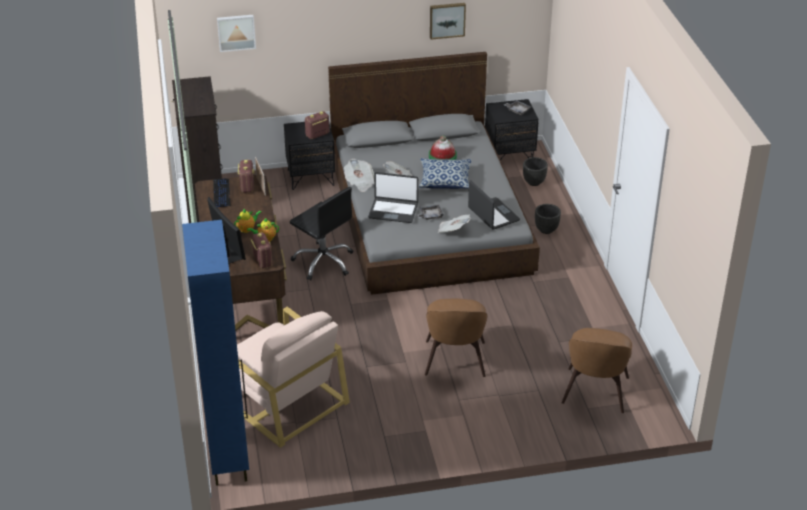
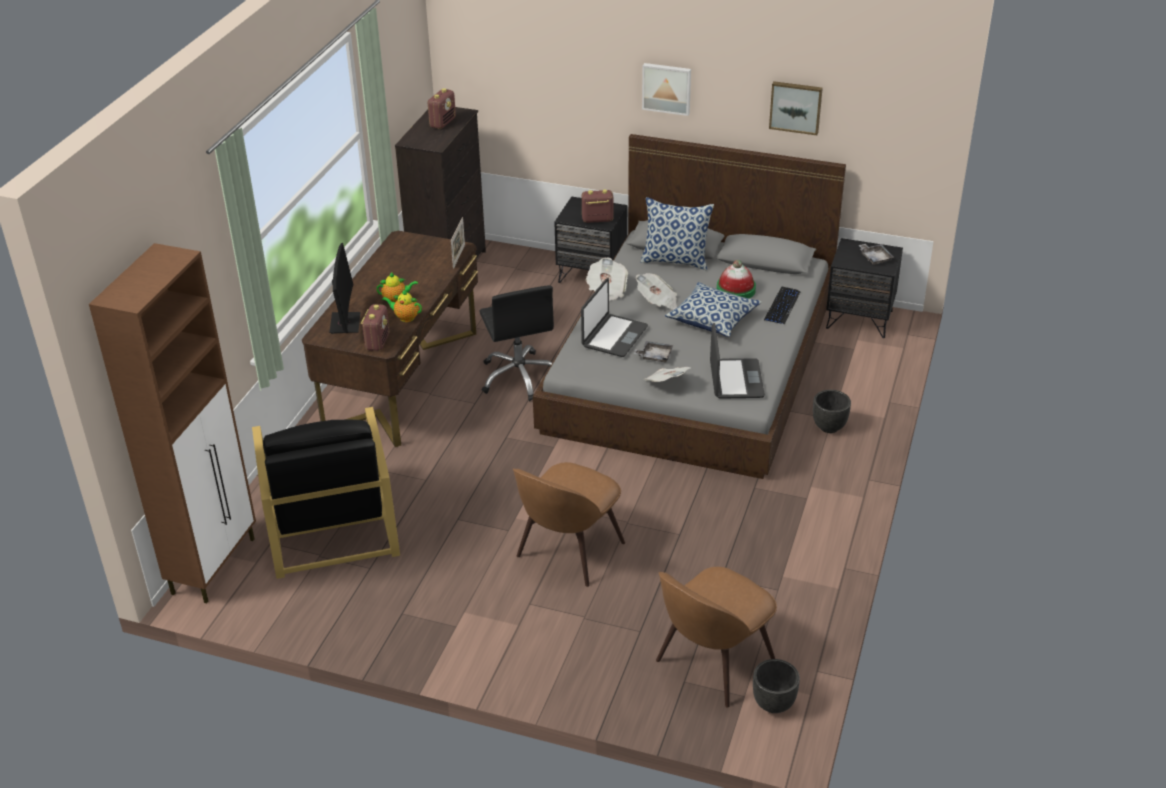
camera: 30 degrees right, 0 degrees up
blue cabinet [182,220,249,486] -> brown cabinet [89,243,256,603]
keyboard [213,178,231,207] -> keyboard moved to [764,286,801,324]
picture [217,15,256,52] -> picture moved to [642,63,691,116]
beige armchair [237,307,350,448] -> black armchair [252,407,400,579]
radio [238,160,255,193] -> radio moved to [427,88,456,129]
laptop [368,172,418,223] -> laptop turned 105 degrees counterclockwise [581,278,648,357]
black planter [523,157,548,186] -> black planter moved to [753,659,800,713]
none -> pillow [641,197,714,270]

